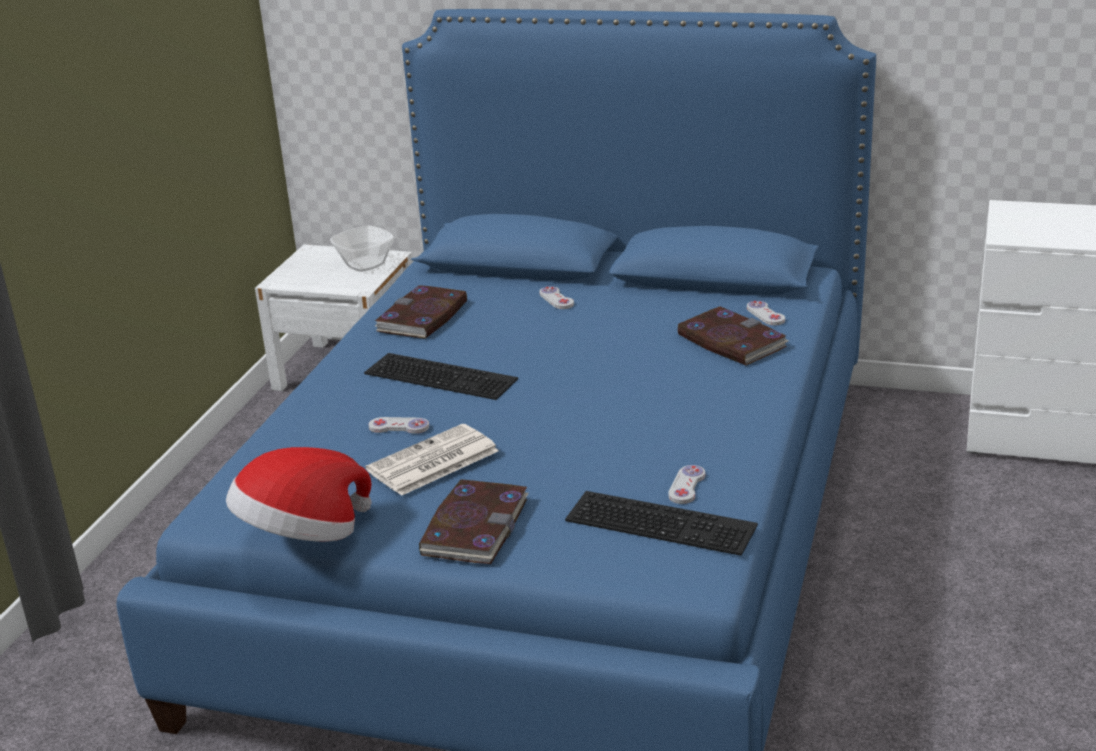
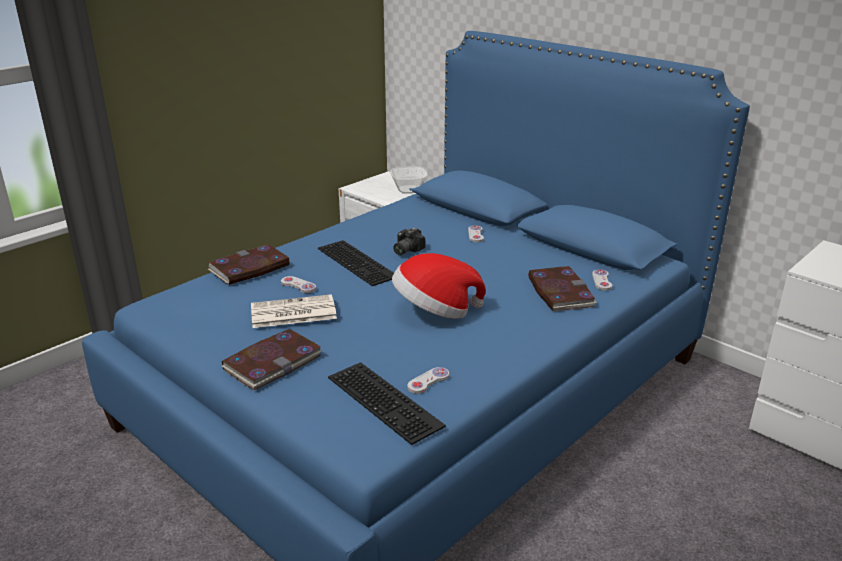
camera: 25 degrees right, 0 degrees up
hat [226,447,371,542] -> hat moved to [392,253,486,319]
book [375,285,467,339] -> book moved to [208,245,290,285]
none -> camera [393,228,425,255]

